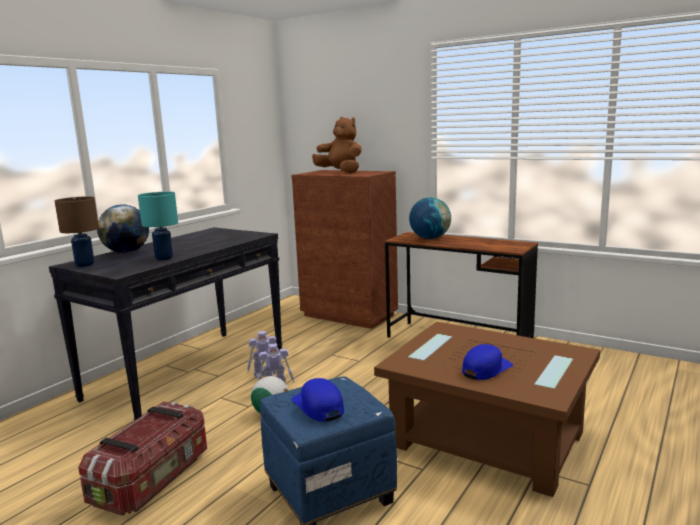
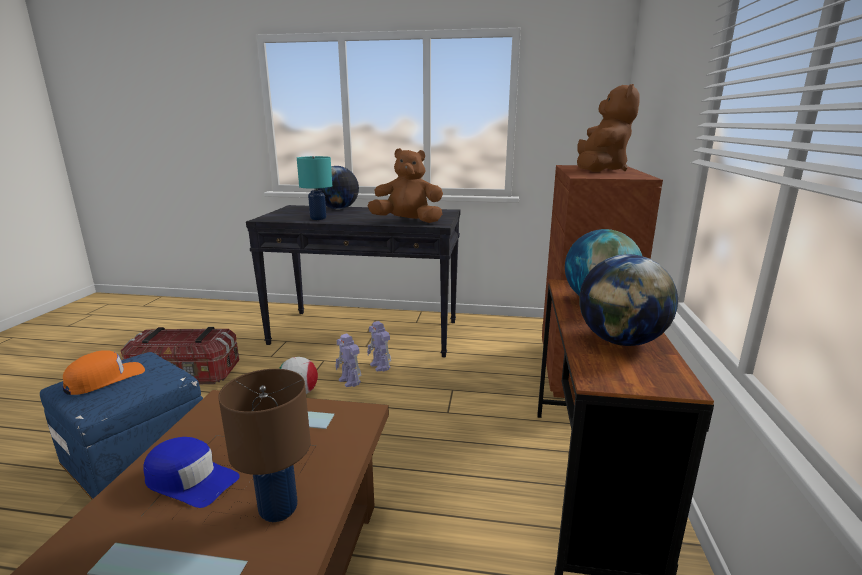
camera: 65 degrees right, 5 degrees up
brown table lamp [55,196,99,267] -> brown table lamp moved to [218,369,311,522]
blue cap [291,378,344,422] -> orange cap [63,350,145,395]
none -> brown plush toy [367,148,443,223]
none -> globe [579,254,678,346]

